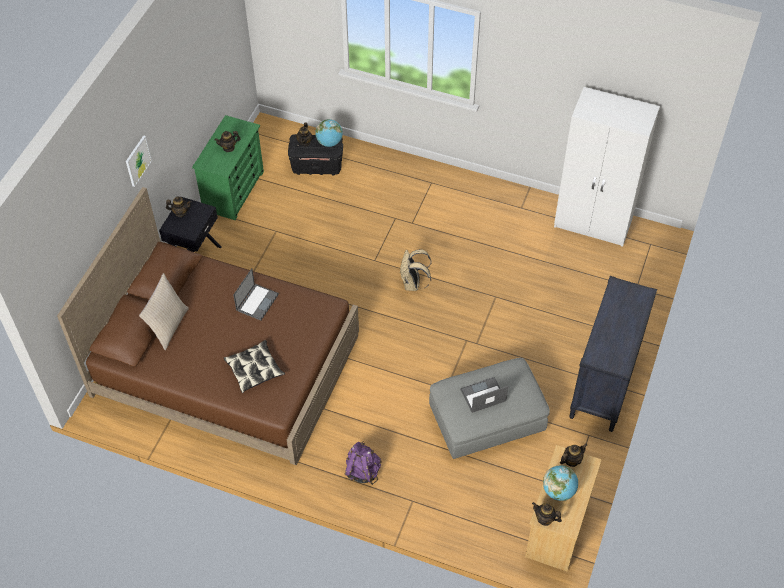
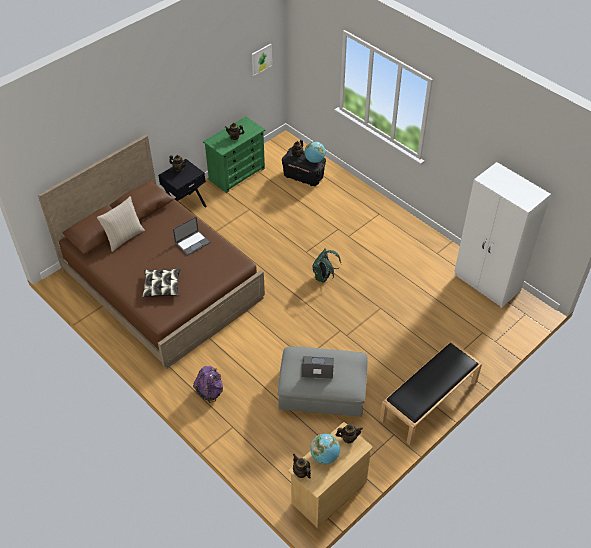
camera: 25 degrees right, 5 degrees down
picture [126,135,152,187] -> picture moved to [252,44,272,76]
beige backpack [400,249,432,291] -> green backpack [313,248,341,283]
black dresser [569,276,657,432] -> black bench [380,341,482,445]

